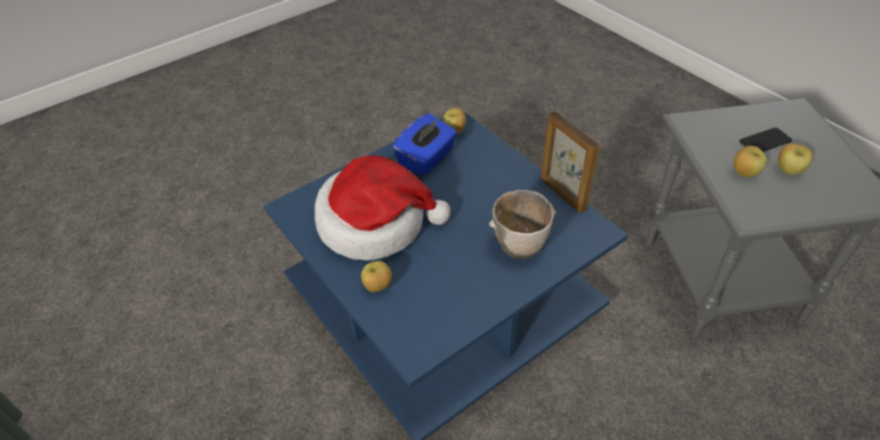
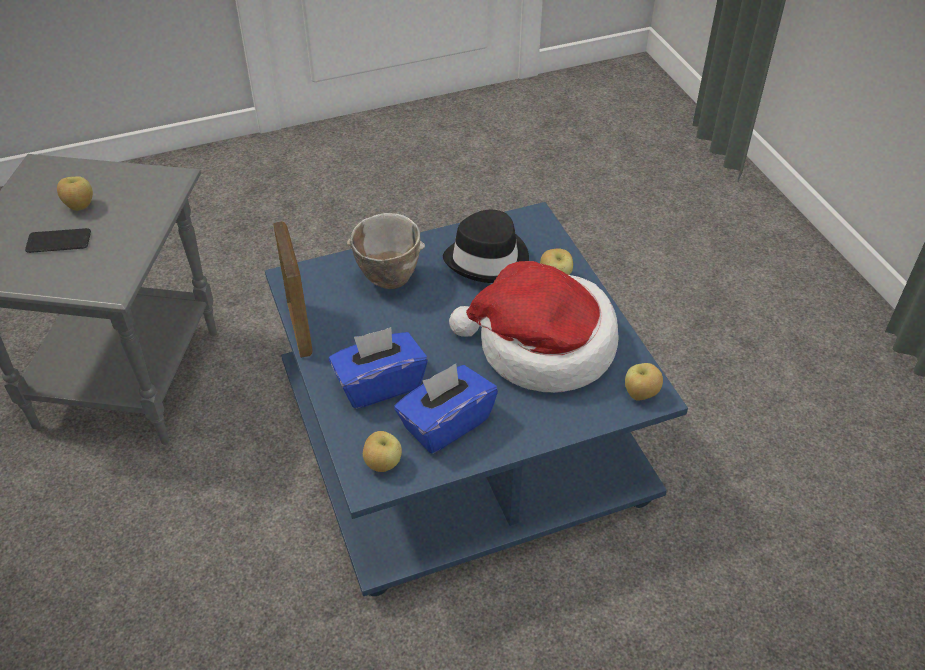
camera: 165 degrees left, 0 degrees up
apple [734,146,767,177] -> apple moved to [625,363,663,400]
none -> blue tissue box [329,327,428,409]
none -> black hat [443,210,529,283]

